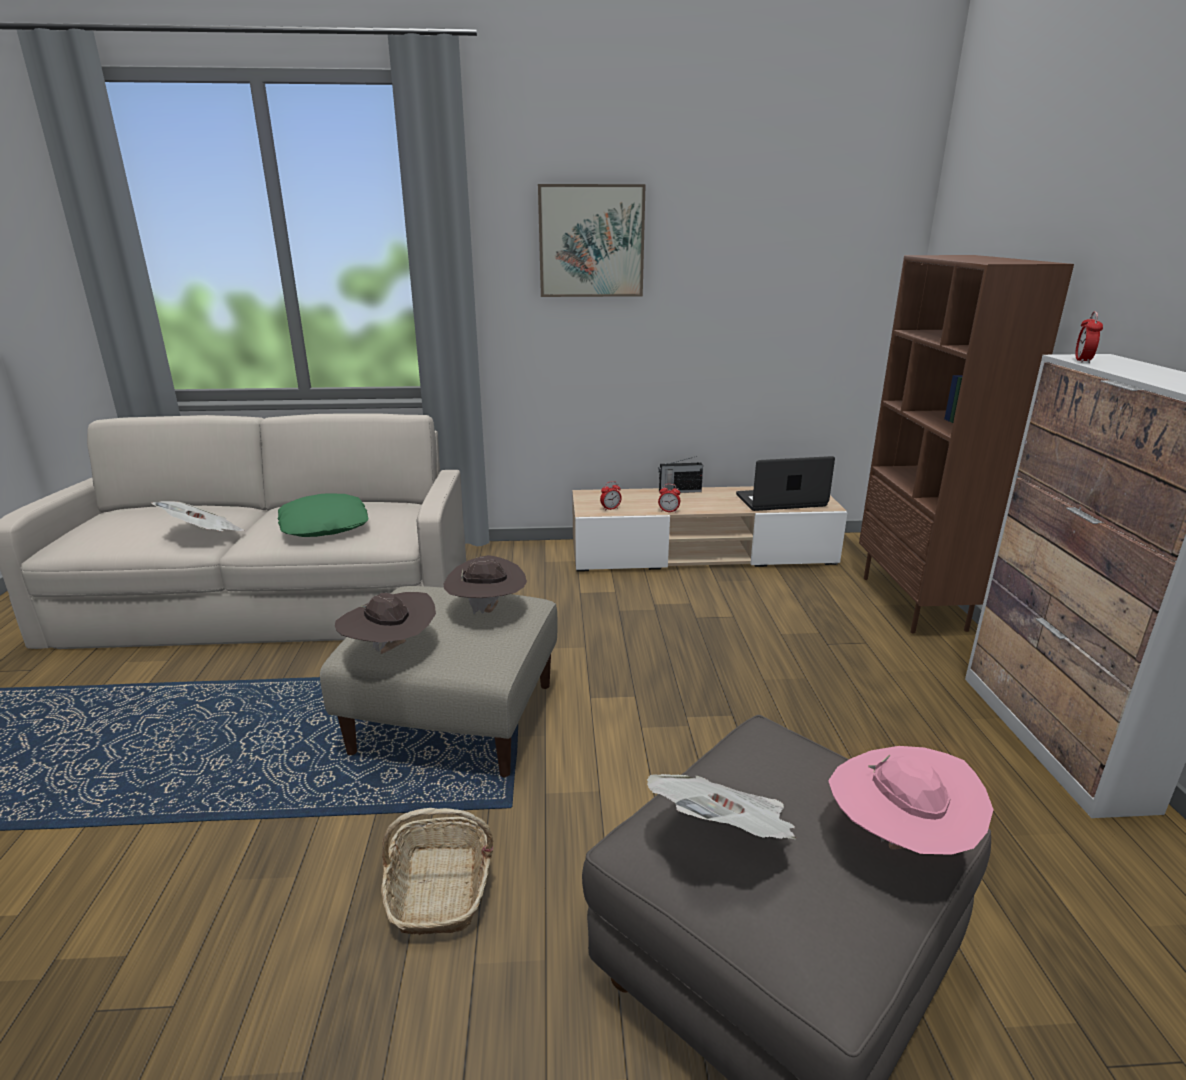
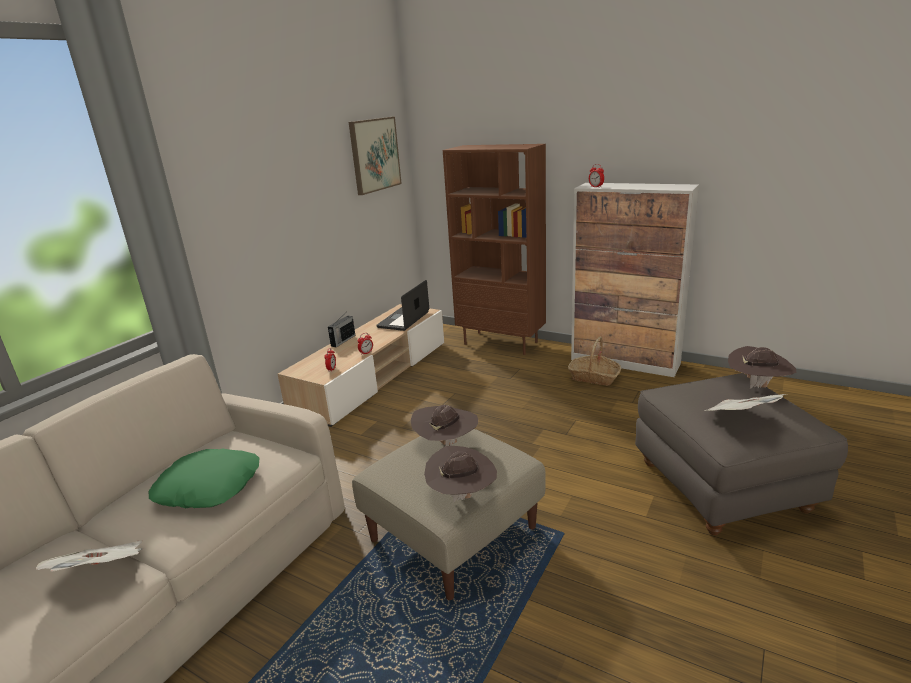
camera: 55 degrees left, 0 degrees up
basket [381,808,493,935] -> basket moved to [568,336,621,386]
picture [538,184,646,297] -> picture moved to [349,117,402,195]
pink hat [828,746,994,855] -> brown hat [728,346,796,389]

